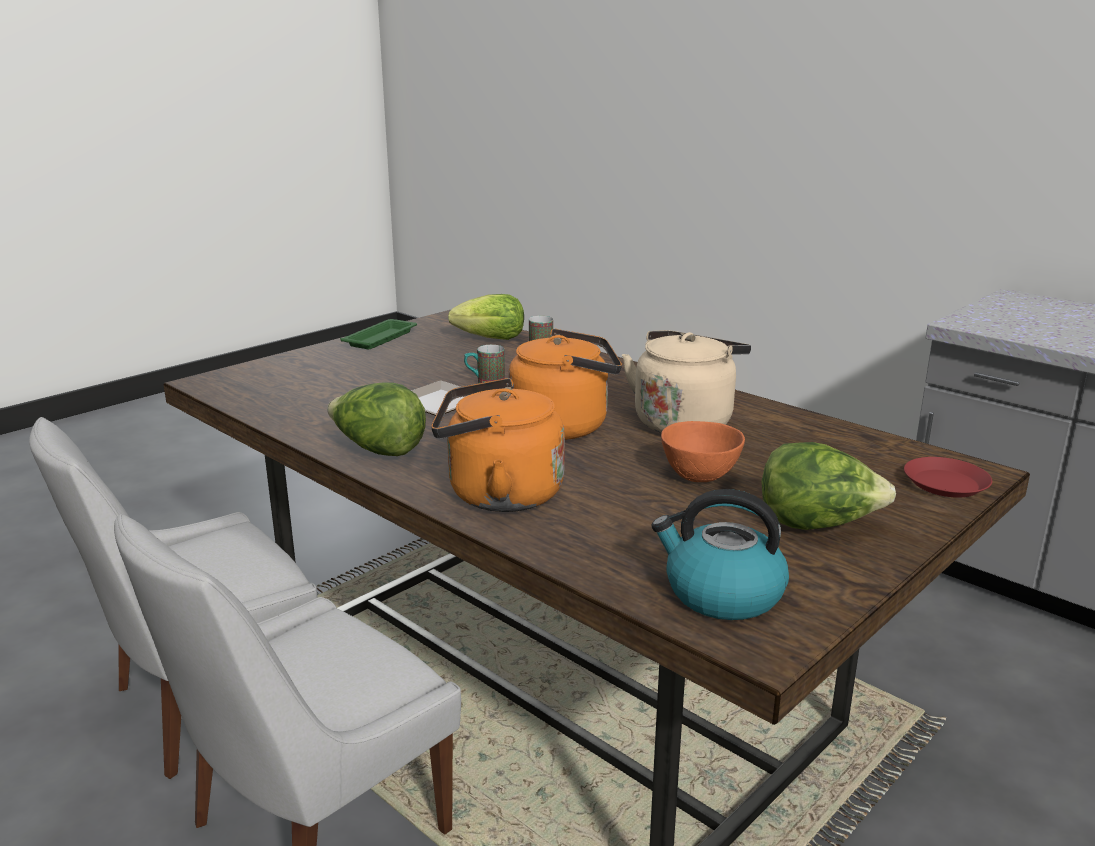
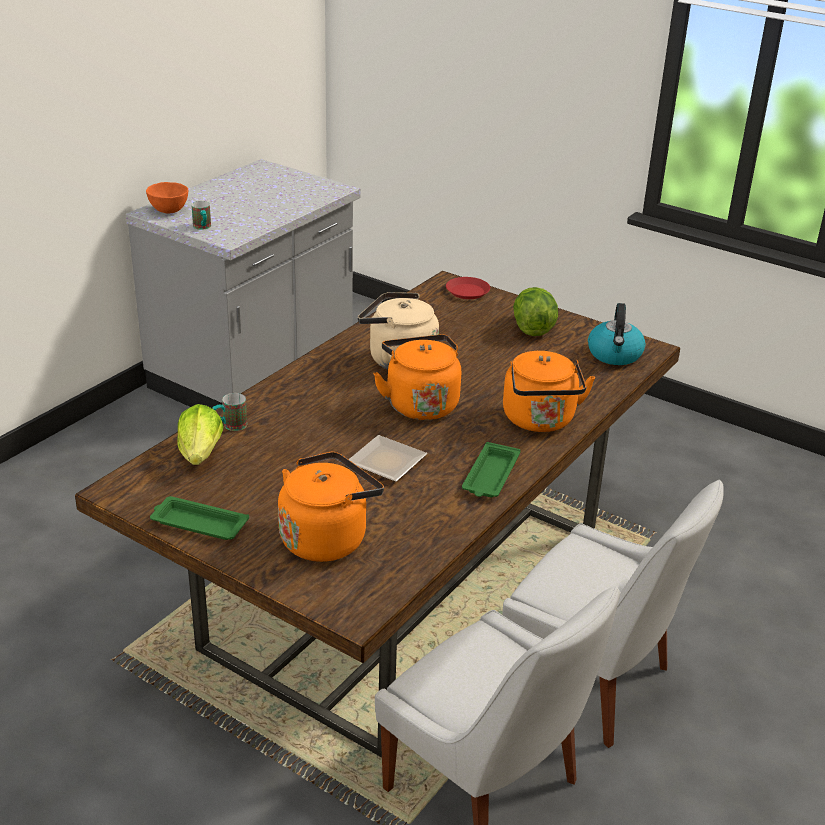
camera: 100 degrees left, 10 degrees up
lettuce [327,382,426,456] -> green tray [462,442,521,497]
mug [464,345,505,384] -> mug moved to [192,201,211,230]
orange bowl [661,421,745,482] -> orange bowl moved to [146,182,188,213]
none -> orange kettle [278,451,384,562]

